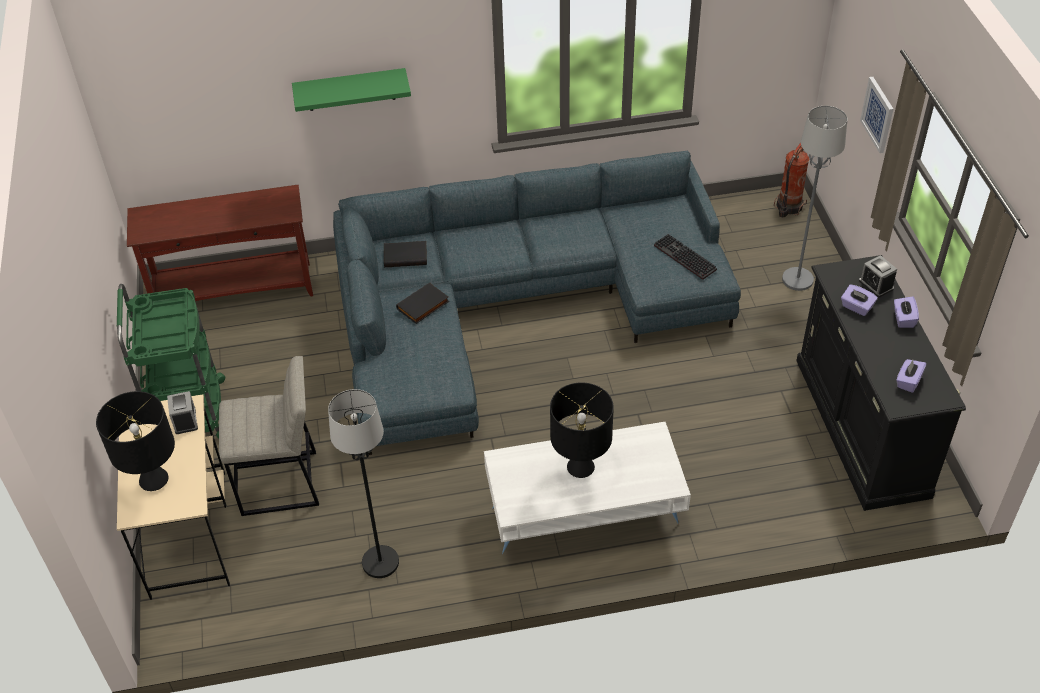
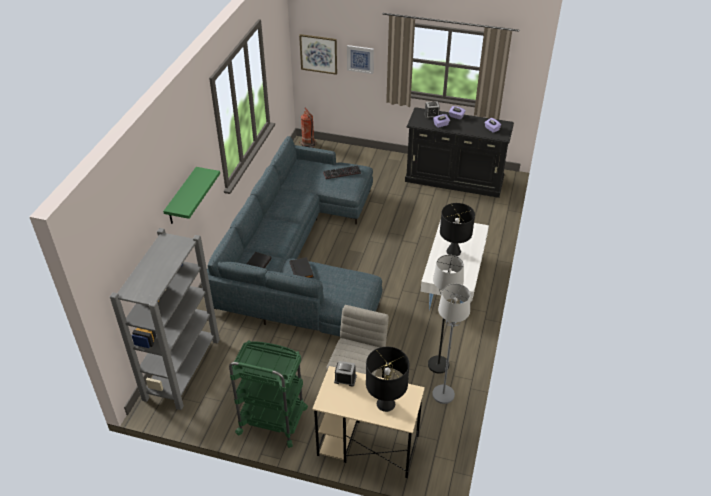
camera: 65 degrees left, 5 degrees down
brown console table [127,185,313,301] -> grey bookcase [110,228,220,410]
grey floor lamp [782,106,847,291] -> grey floor lamp moved to [432,284,471,404]
none -> picture [299,34,337,75]

